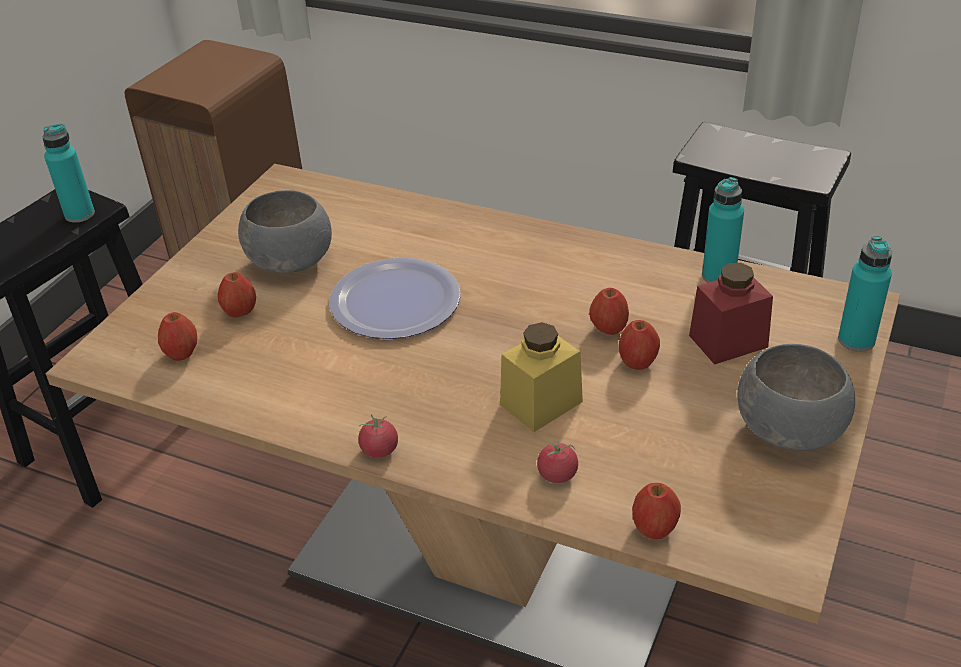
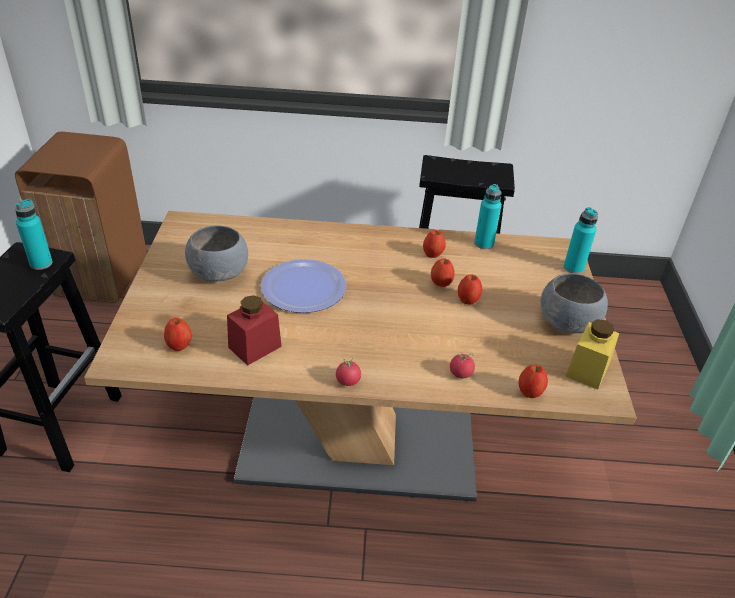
camera: 25 degrees left, 0 degrees up
apple [218,272,256,318] -> apple moved to [423,230,446,258]
yellow jar [500,322,583,432] -> yellow jar moved to [565,319,619,390]
red jar [689,263,773,365] -> red jar moved to [227,295,282,366]

